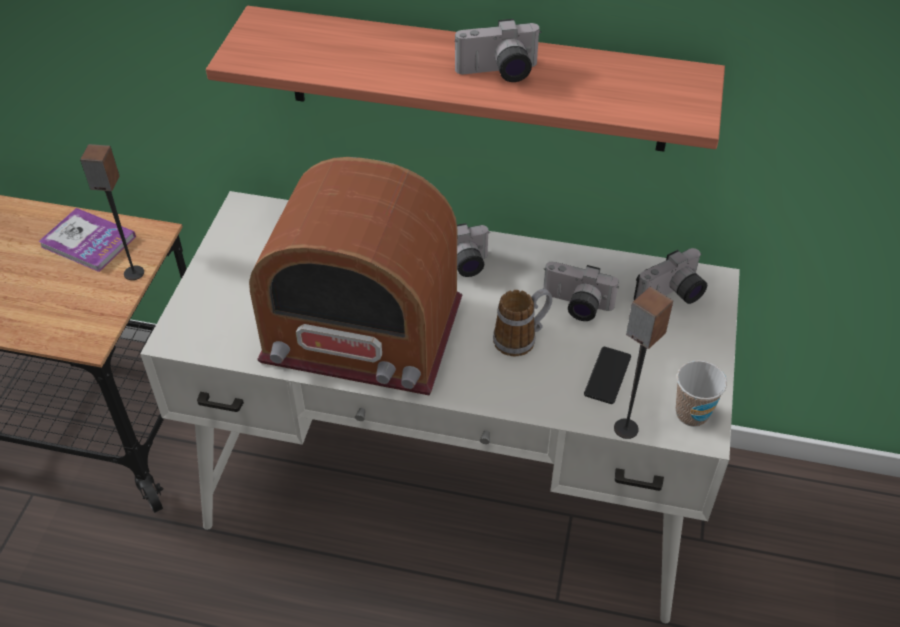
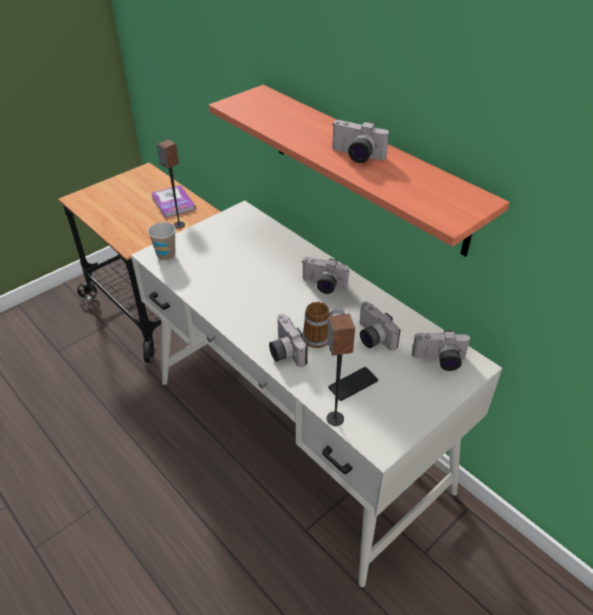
camera: 35 degrees right, 5 degrees down
radio [249,157,463,395] -> none
cup [676,360,727,427] -> cup moved to [148,222,176,260]
none -> camera [269,314,308,367]

